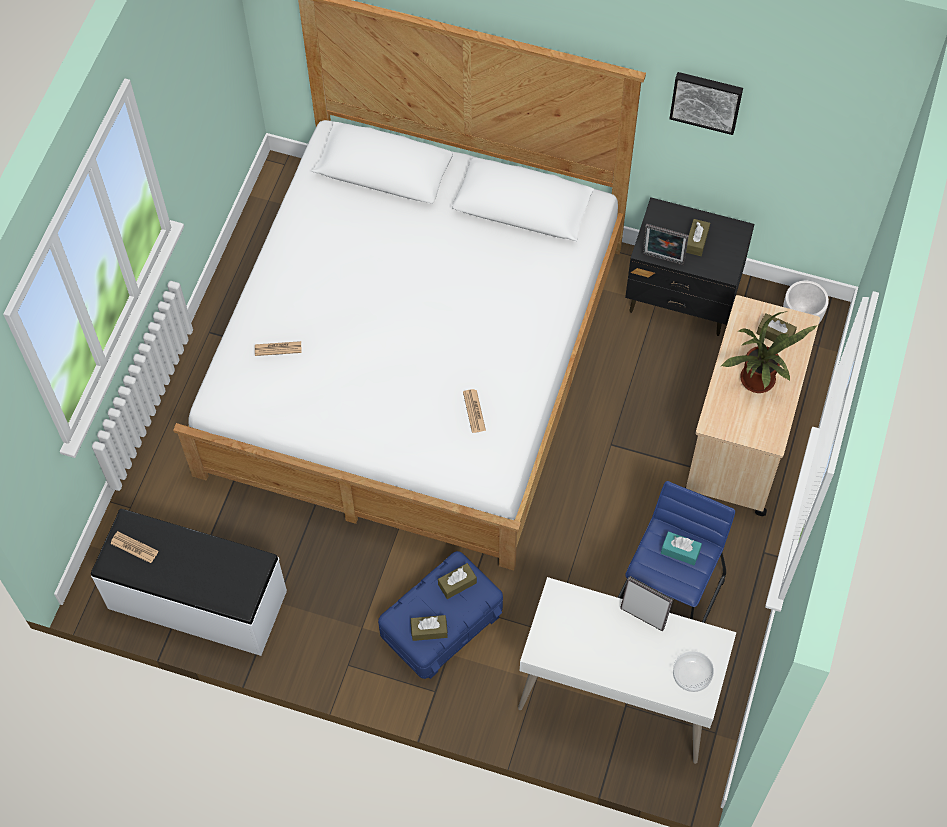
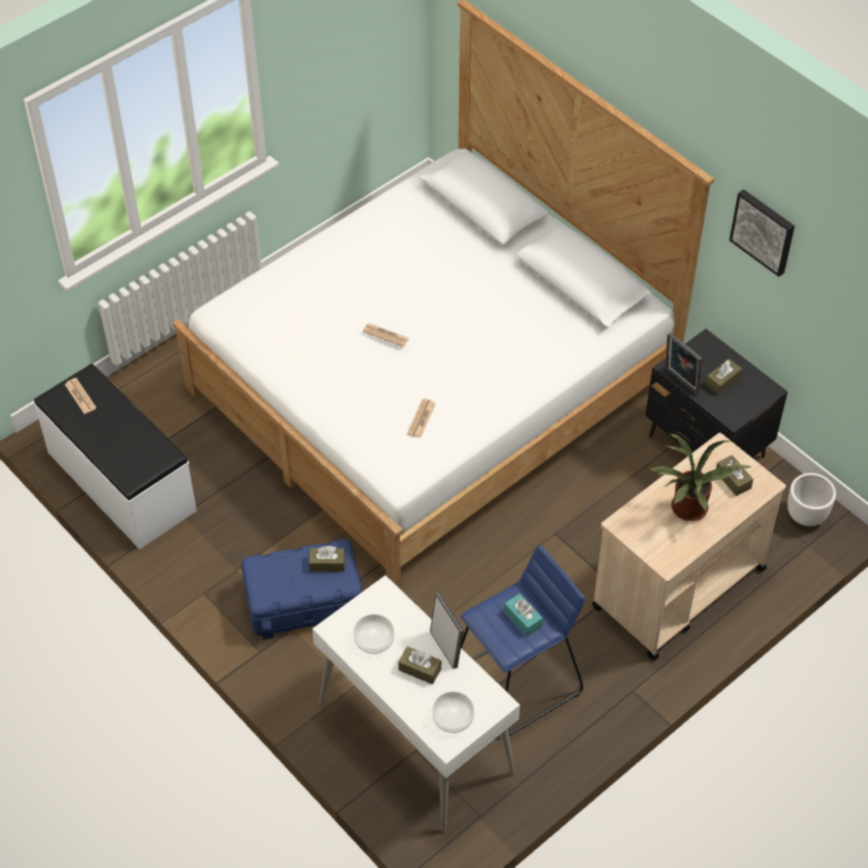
camera: 30 degrees right, 10 degrees down
newspaper [255,341,302,356] -> newspaper moved to [363,323,409,347]
brown tissue box [411,615,448,641] -> brown tissue box moved to [398,646,441,684]
none -> bowl [354,614,394,654]

